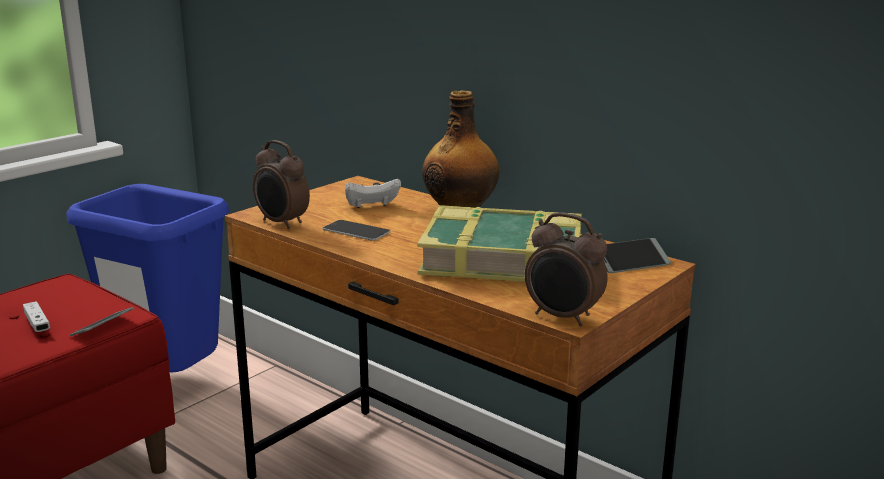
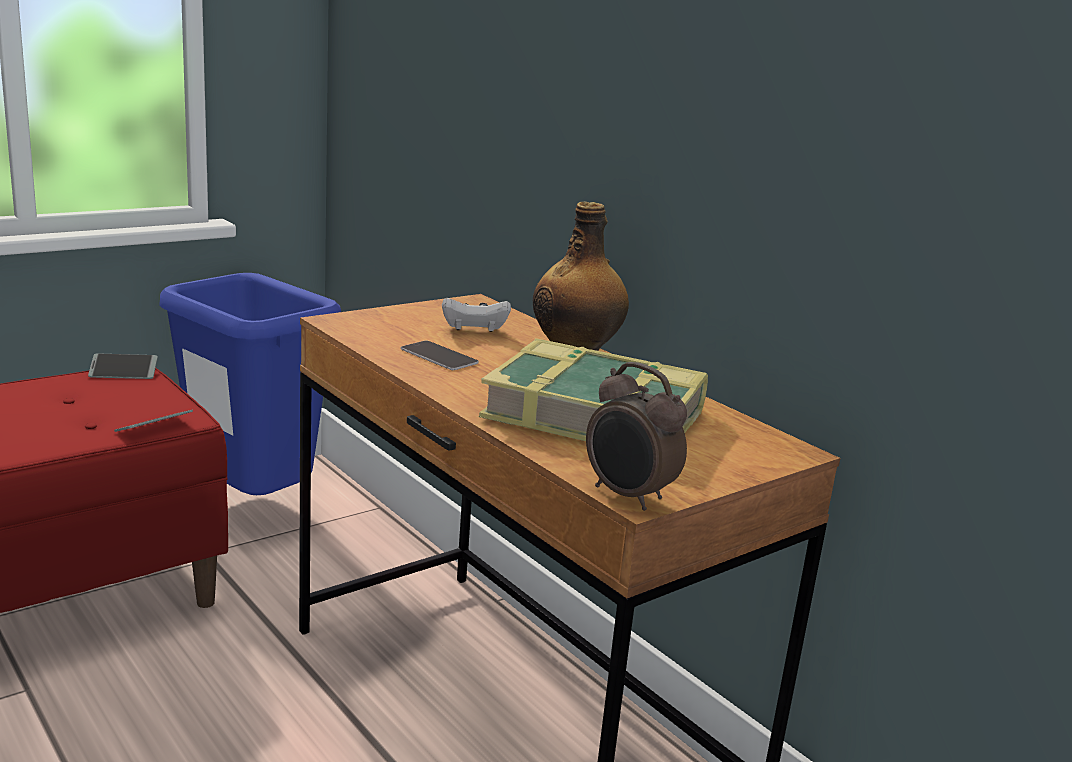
camera: 10 degrees right, 0 degrees up
white game controller [23,301,50,332] -> none
alarm clock [253,140,310,229] -> none
phone [603,238,671,273] -> phone moved to [88,353,158,379]

